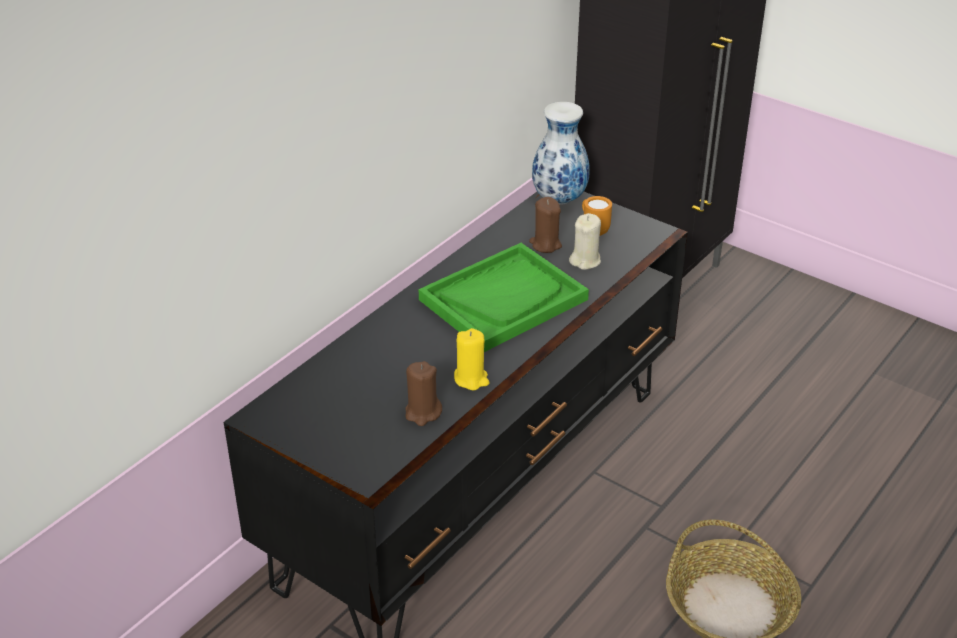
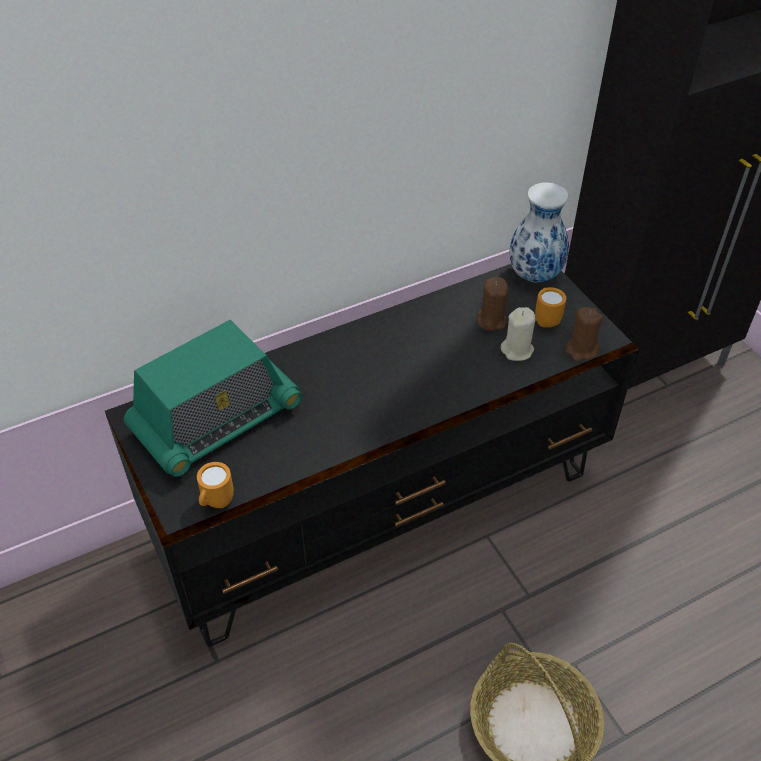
camera: 25 degrees right, 10 degrees up
brown candle [405,361,442,426] -> brown candle moved to [565,307,603,361]
green tray [419,243,589,352] -> none
yellow candle [454,328,490,390] -> none
none -> radio [124,320,302,477]
none -> orange mug [197,462,234,508]

